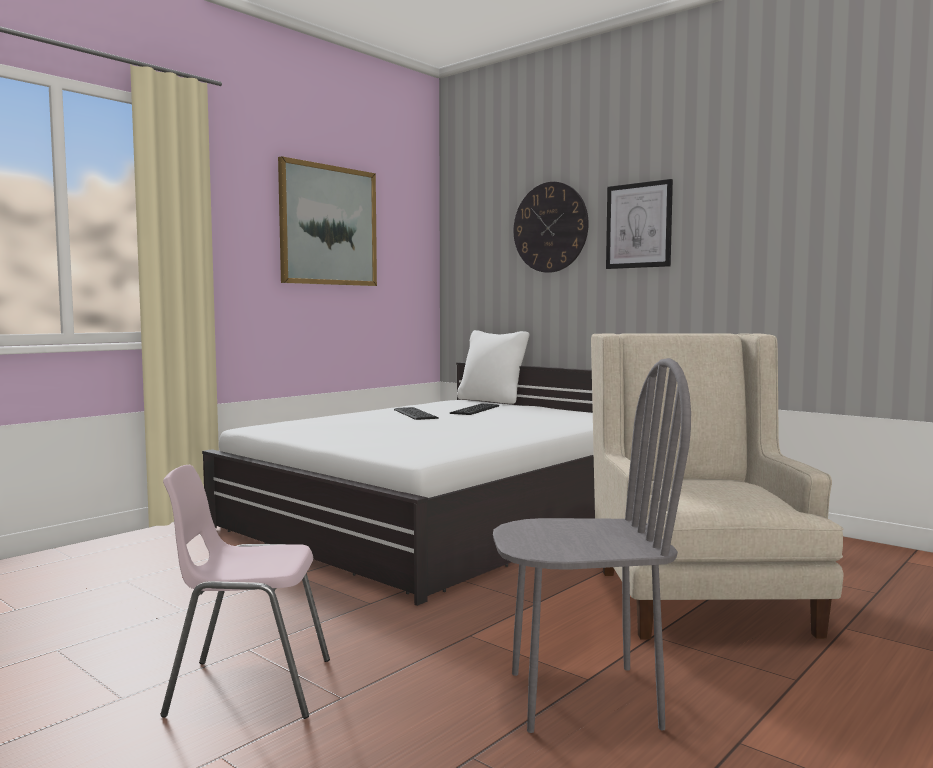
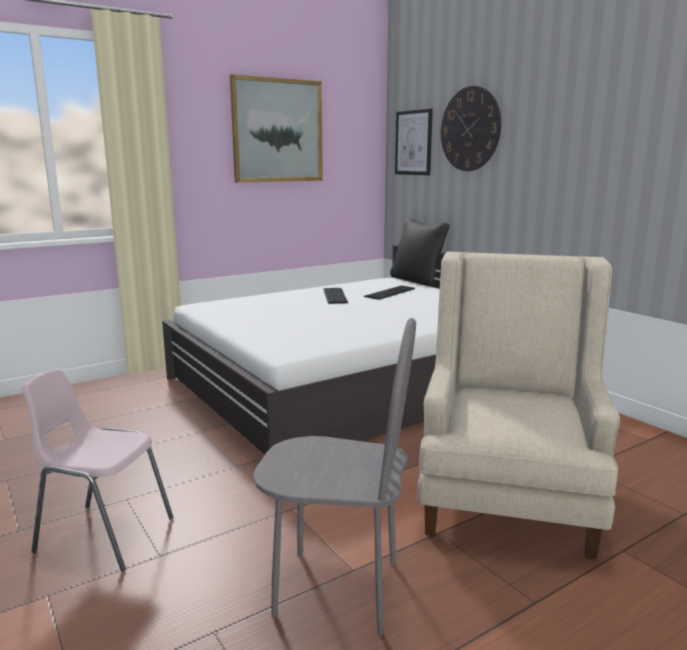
camera: 15 degrees right, 10 degrees up
white pillow [457,330,530,404] -> black pillow [390,218,450,286]
picture [606,179,673,269] -> picture moved to [395,108,433,175]

